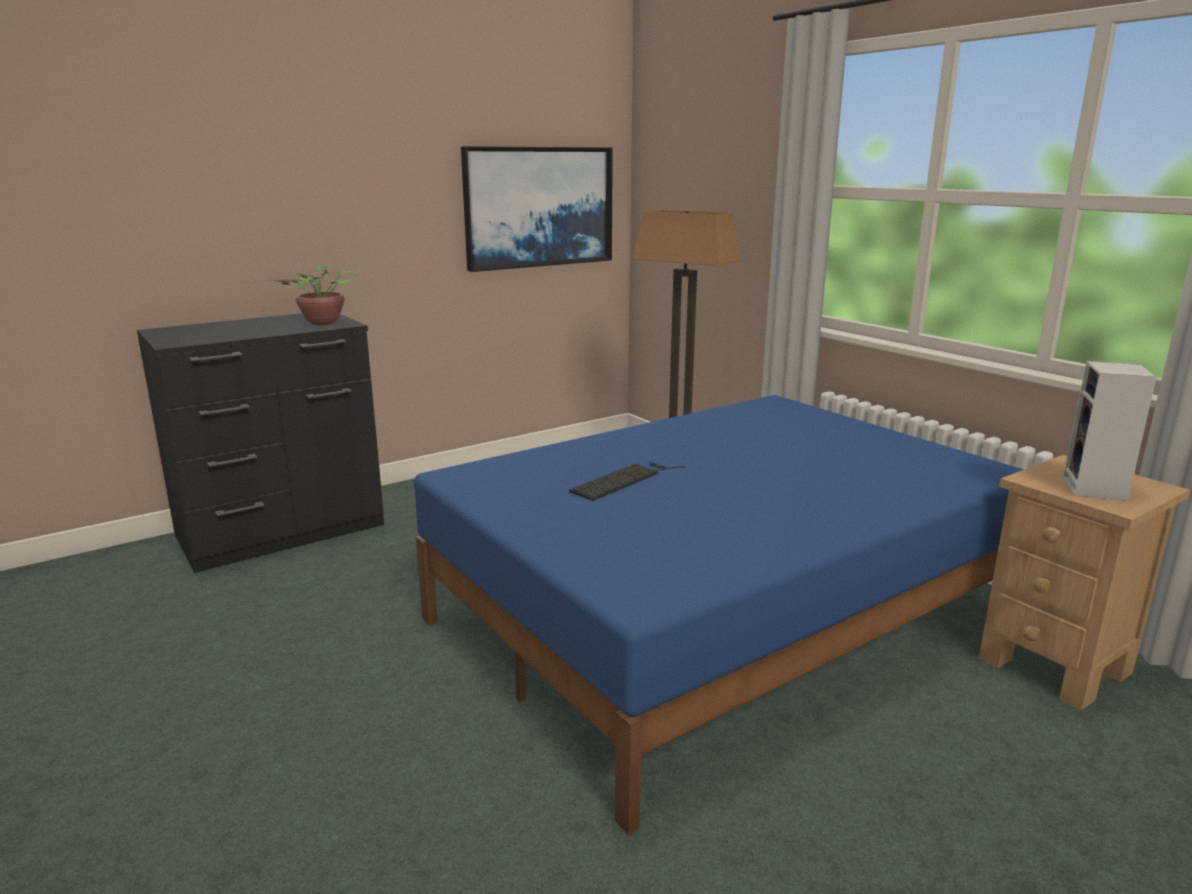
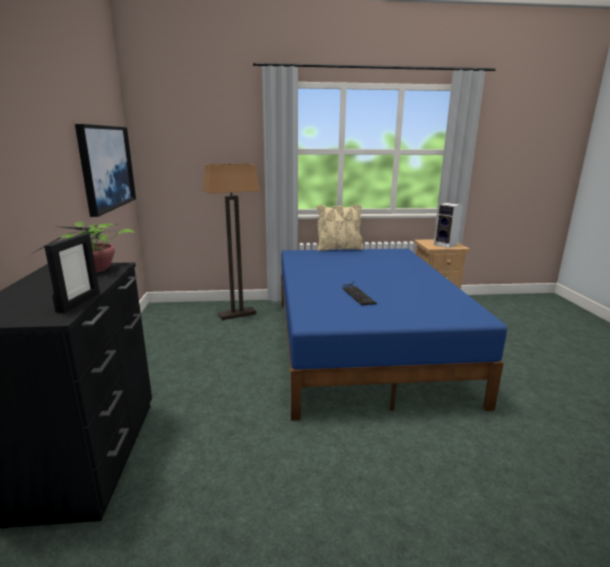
camera: 60 degrees left, 0 degrees up
none -> picture frame [44,233,100,313]
none -> beige pillow [316,204,363,251]

